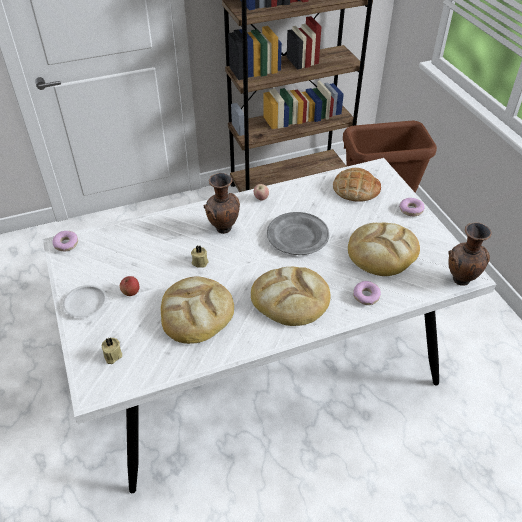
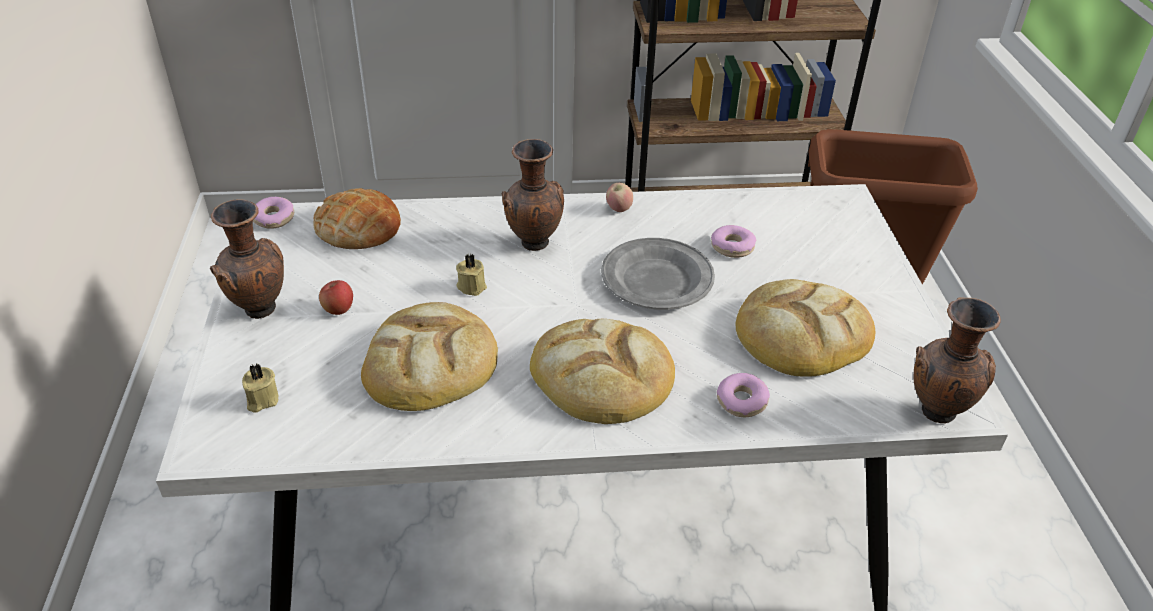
camera: 15 degrees right, 5 degrees down
white plate [63,285,107,318] -> brown vase [210,199,284,319]
bread [333,168,381,202] -> bread moved to [313,188,401,249]
donut [399,198,425,216] -> donut moved to [711,225,756,258]

